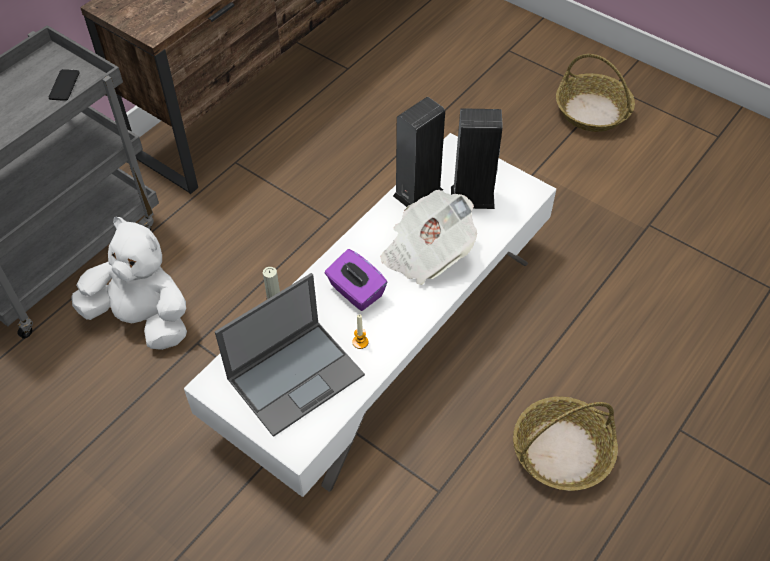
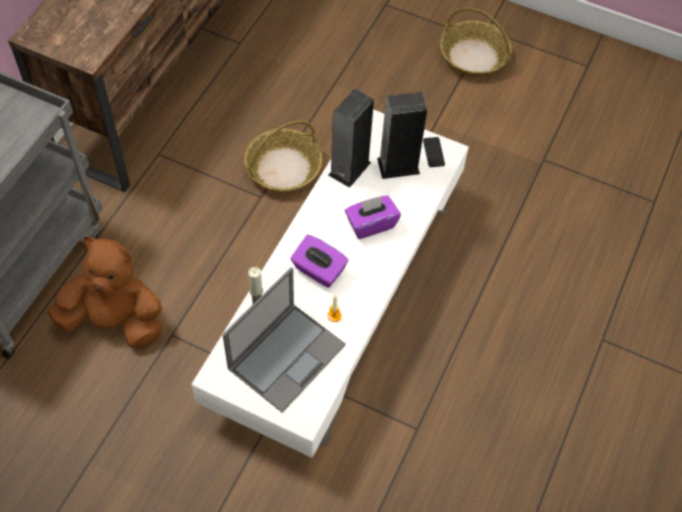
camera: 15 degrees left, 5 degrees up
phone [49,69,80,101] -> phone moved to [423,137,445,167]
white plush toy [71,217,187,350] -> brown plush toy [47,237,163,348]
newspaper [381,190,477,285] -> purple tissue box [345,196,401,239]
basket [513,397,618,491] -> basket moved to [244,121,322,193]

